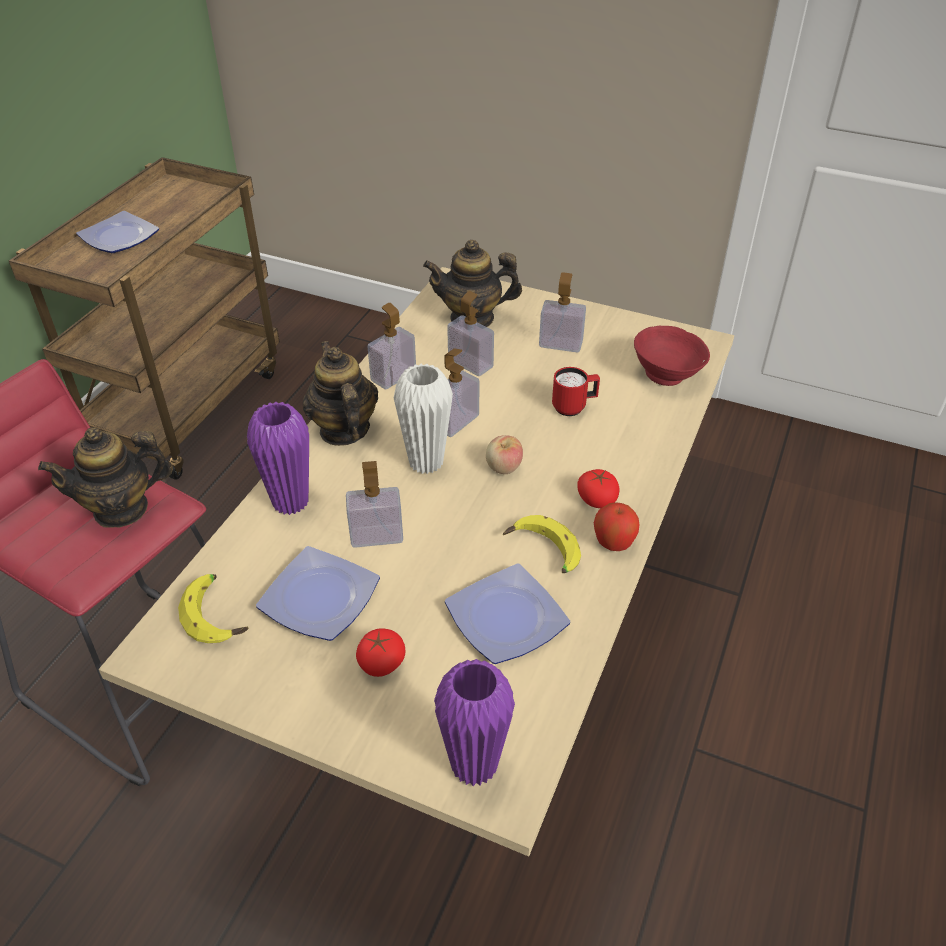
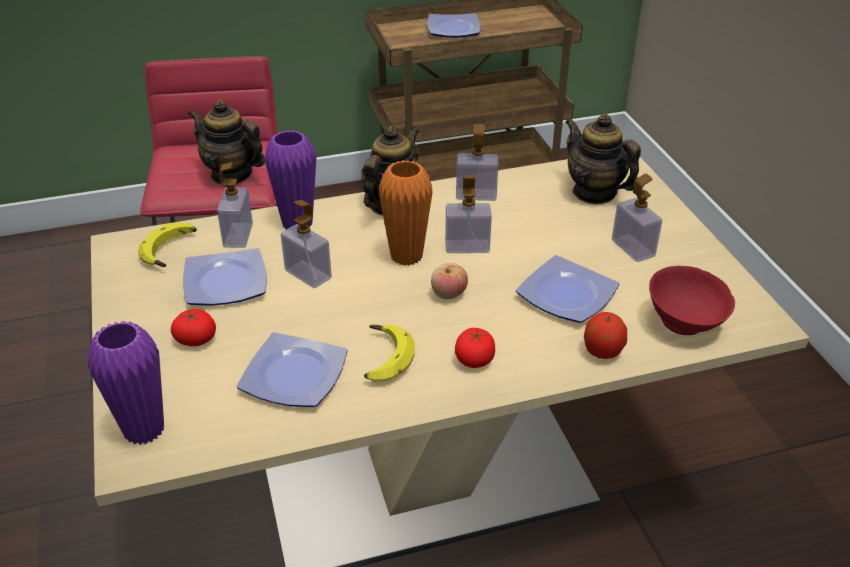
camera: 50 degrees right, 5 degrees down
white vase [394,364,453,474] -> orange vase [379,160,433,266]
soap dispenser [447,291,494,376] -> soap dispenser moved to [217,162,253,248]
red mug [552,367,600,416] -> plate [516,255,620,323]
apple [594,502,639,551] -> apple moved to [584,312,627,359]

